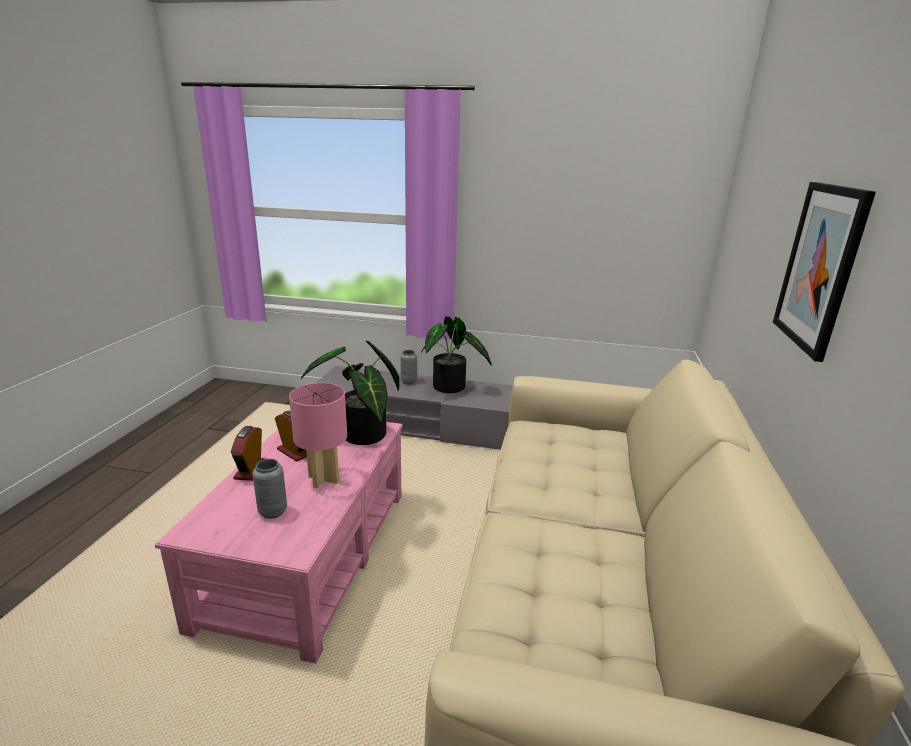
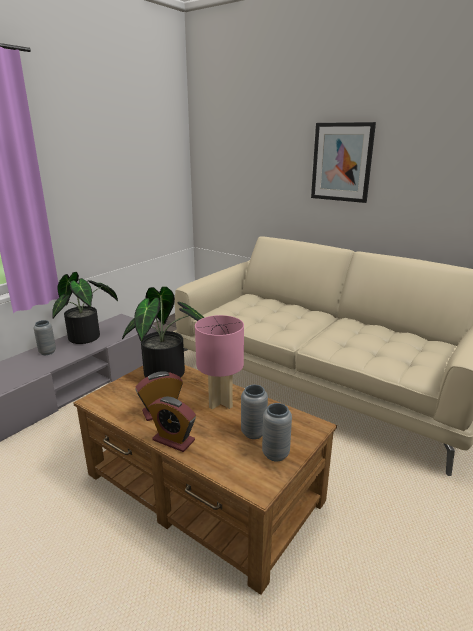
camera: 65 degrees left, 0 degrees up
pink coffee table [155,422,402,664] -> brown coffee table [73,365,337,595]
none -> grey vase [262,403,292,461]

